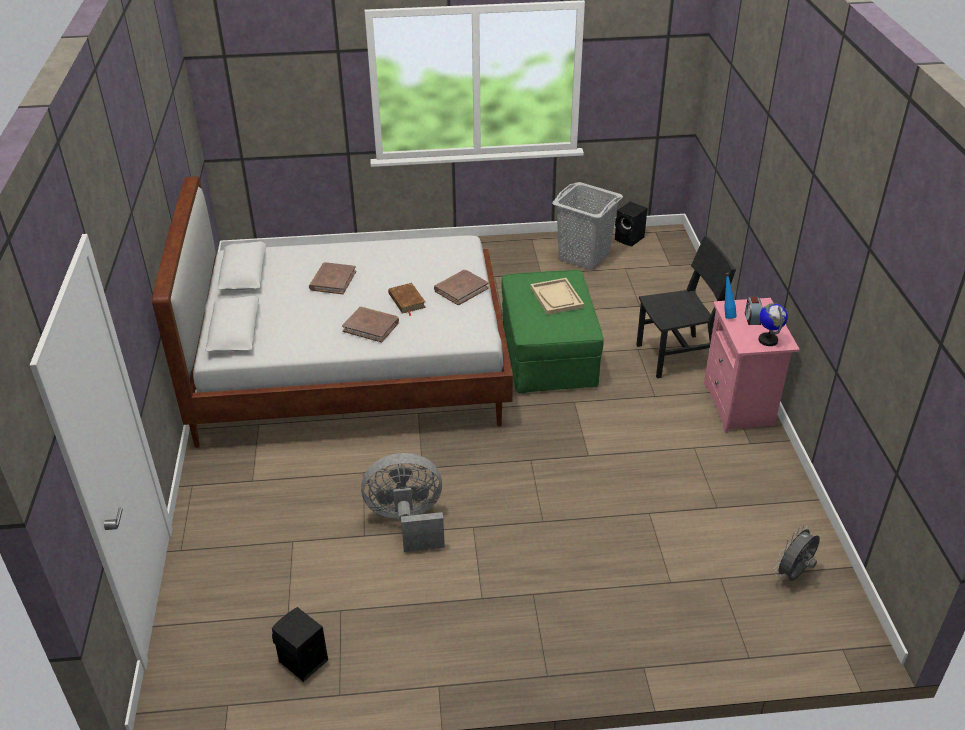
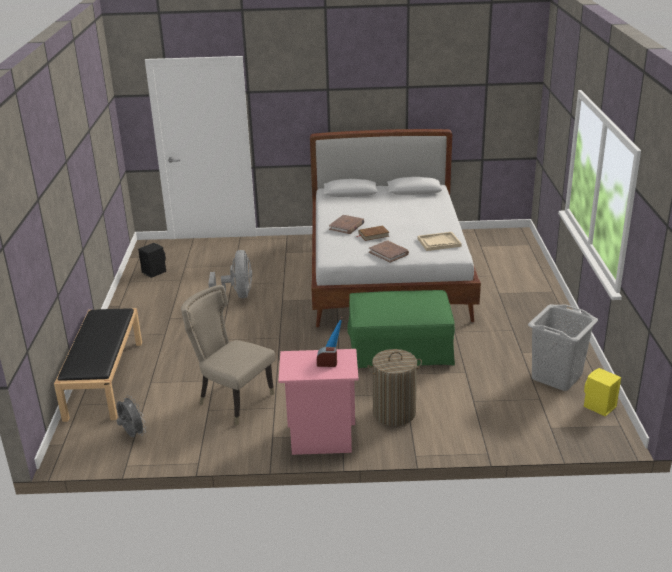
camera: 95 degrees right, 10 degrees down
brown book [309,262,356,294] -> none
beige tray [531,278,584,315] -> beige tray moved to [418,232,462,251]
black speaker [615,202,647,246] -> yellow speaker [584,368,621,417]
black chair [636,236,736,378] -> laundry basket [367,349,422,426]
globe [758,303,788,346] -> none
none -> black bench [54,308,142,422]
none -> beige chair [181,285,276,425]

